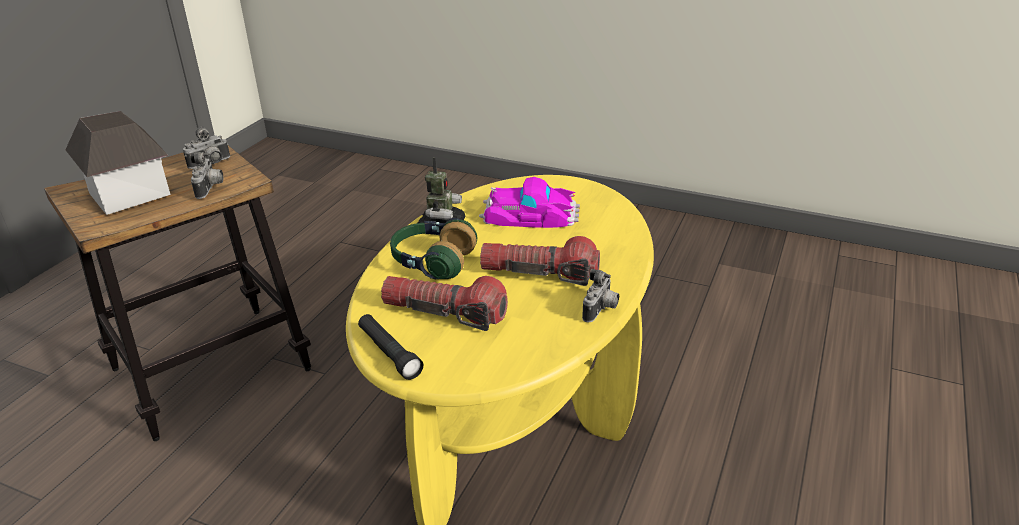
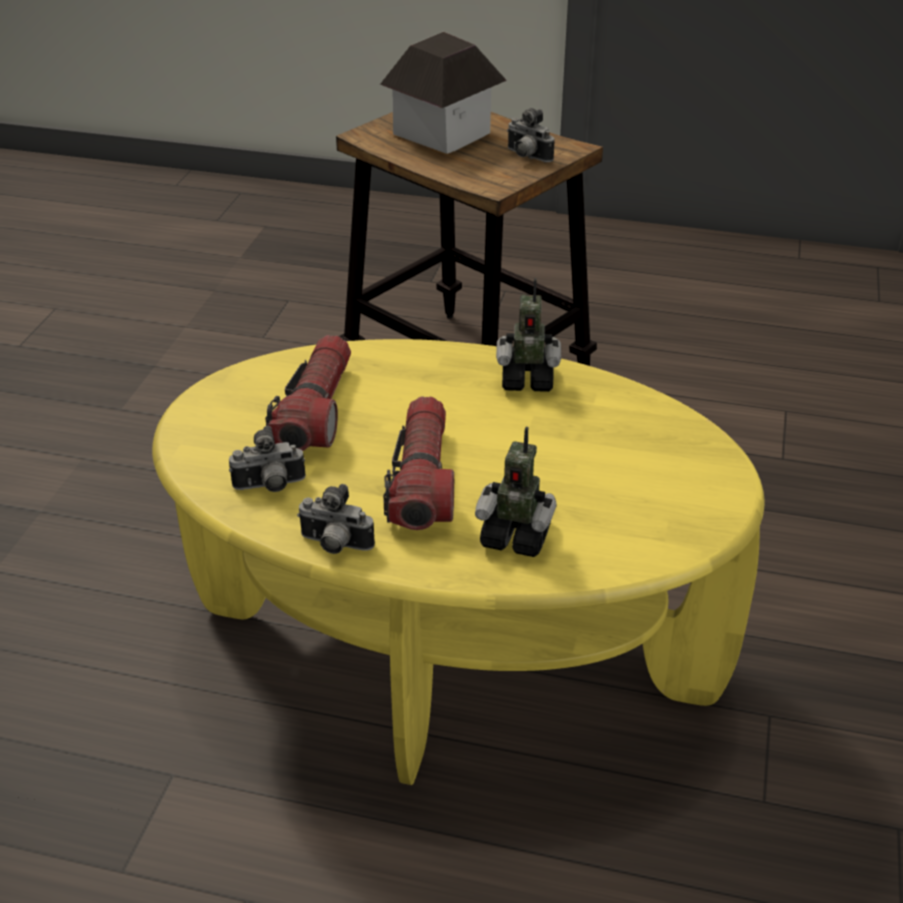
camera: 80 degrees right, 5 degrees up
camera [190,152,223,199] -> camera moved to [229,426,306,492]
black flashlight [358,314,423,380] -> none
headphones [390,218,477,279] -> none
toy car [479,177,580,228] -> none
none -> toy robot [475,427,557,557]

